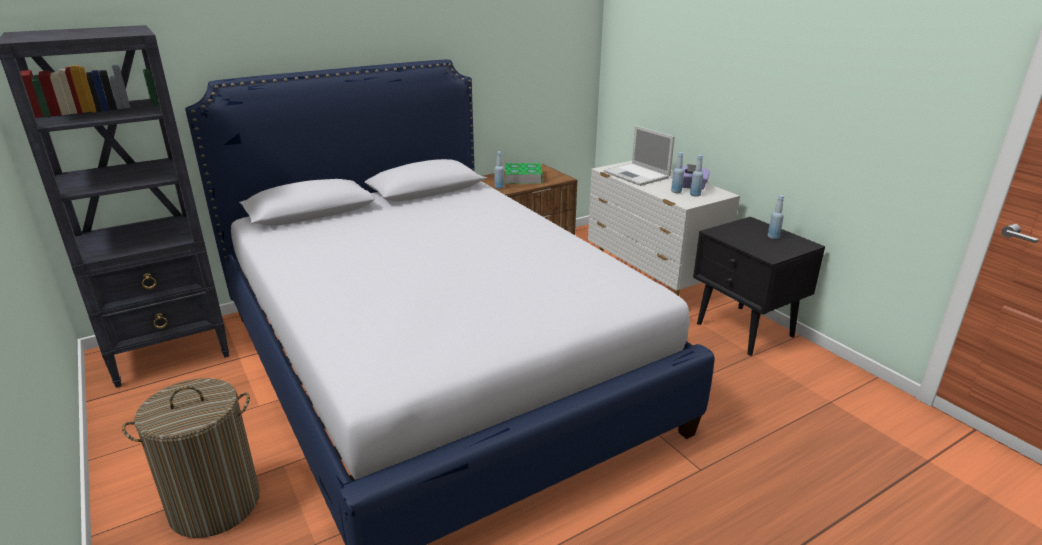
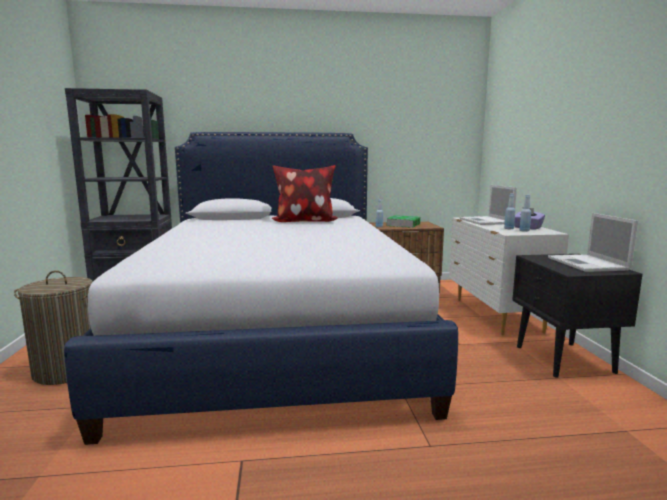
camera: 25 degrees right, 15 degrees down
blue bottle [768,195,784,239] -> laptop [548,213,638,272]
none -> pillow [271,165,338,222]

